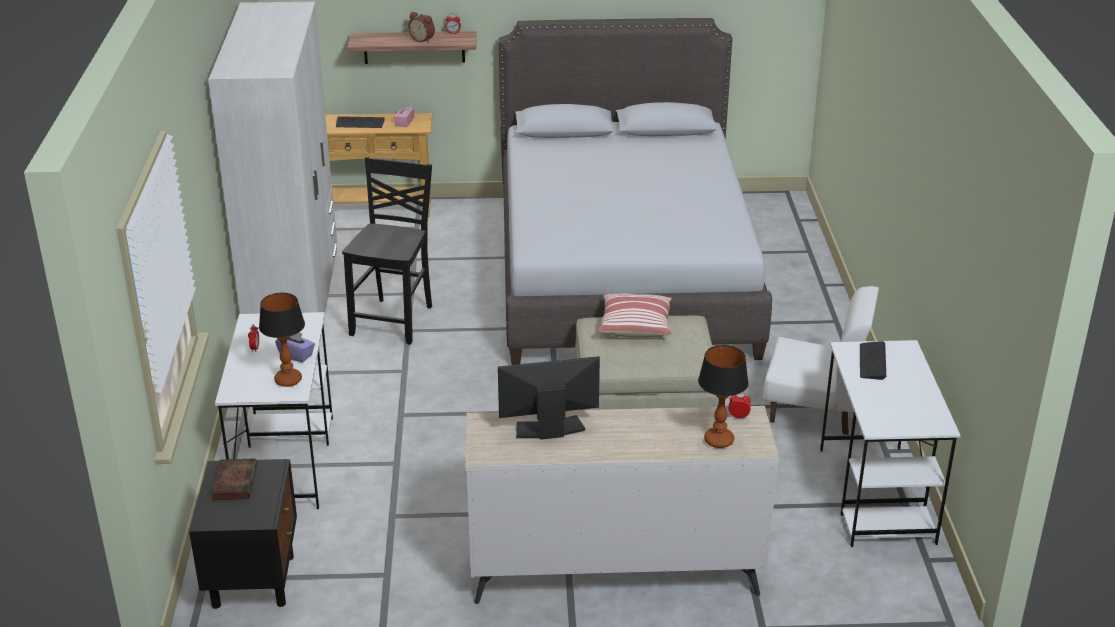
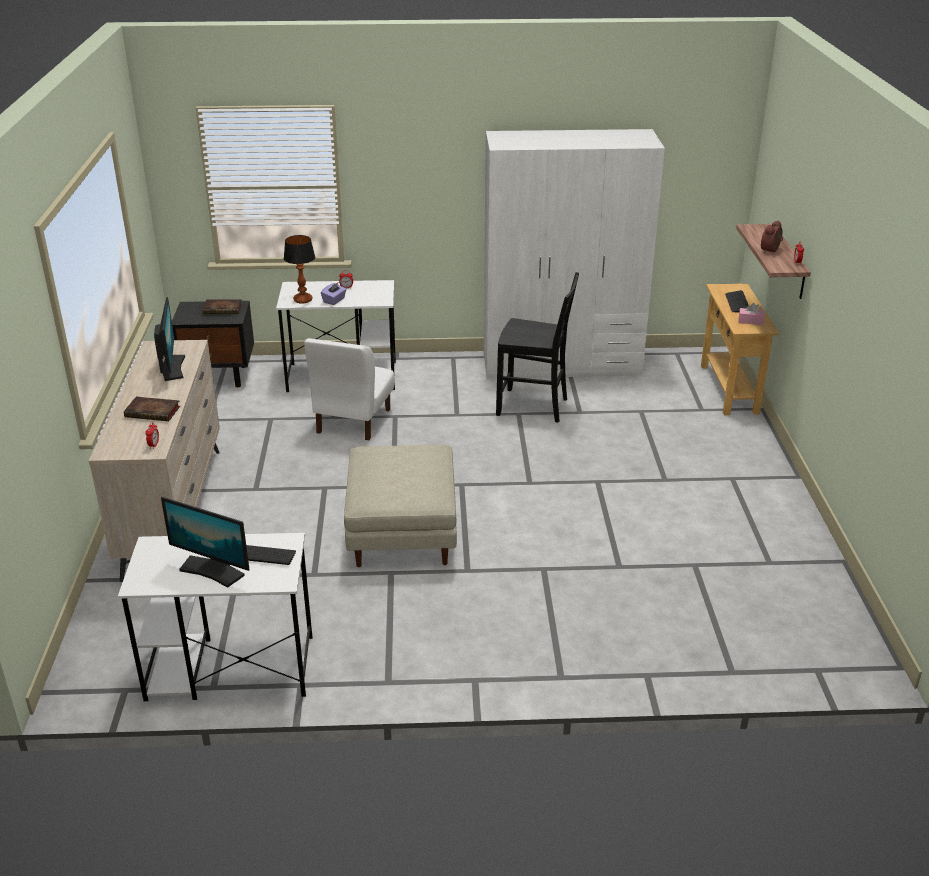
camera: 90 degrees right, 0 degrees up
grey bed [498,18,772,365] -> none
pillow [598,293,672,338] -> none
table lamp [698,345,749,448] -> none
white chair [763,286,879,435] -> white chair moved to [304,338,395,440]
none -> book [124,397,180,421]
none -> monitor [161,497,250,588]

